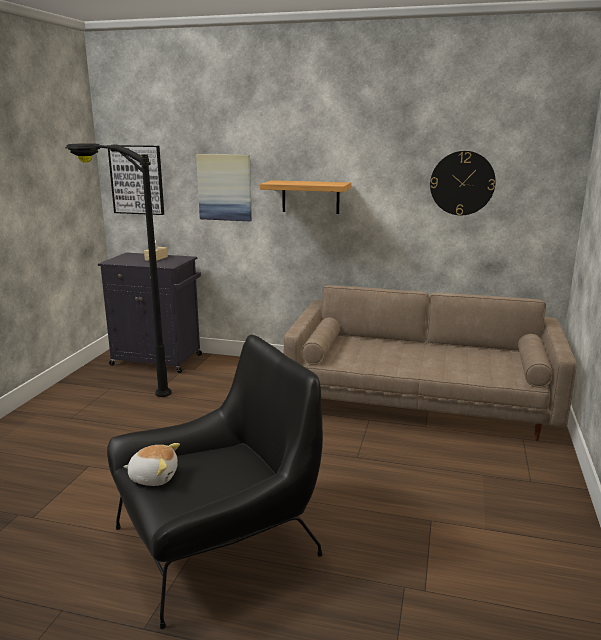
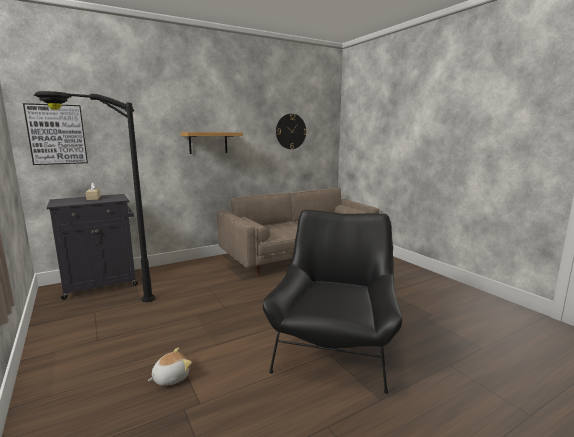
camera: 45 degrees left, 5 degrees down
plush toy [123,443,180,486] -> plush toy moved to [148,347,192,386]
picture [196,154,252,221] -> none

